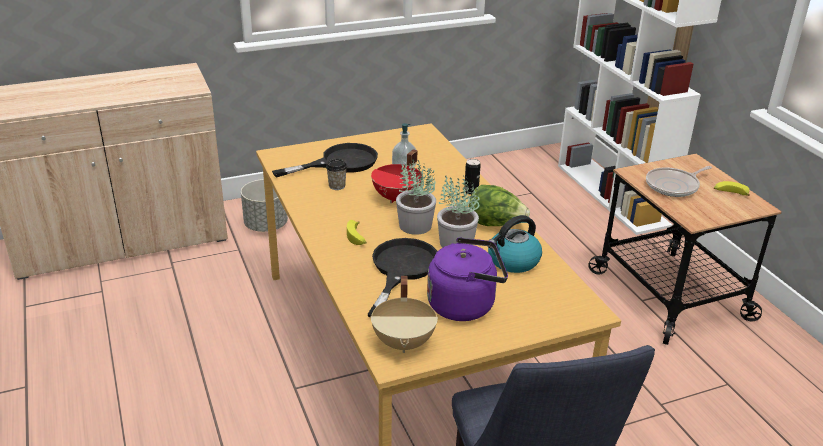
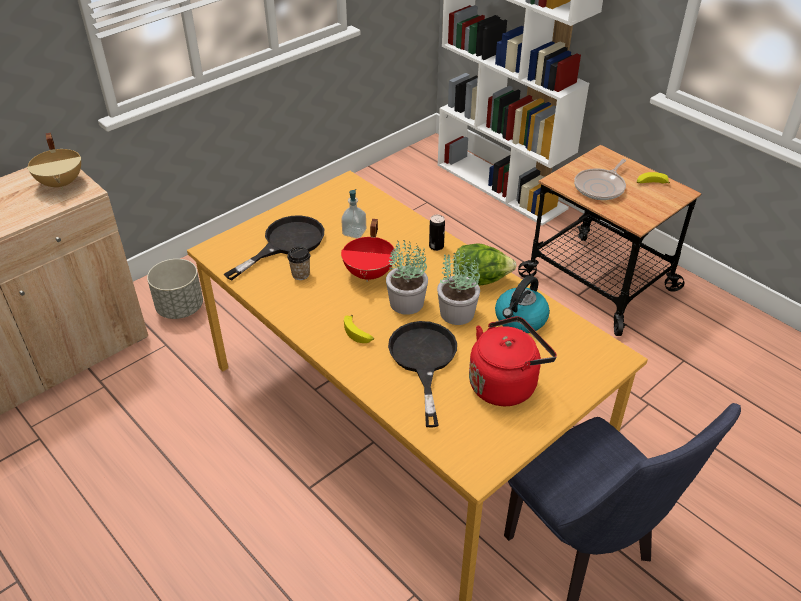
camera: 20 degrees left, 10 degrees up
beige cooking pot [371,276,438,353] -> beige cooking pot moved to [27,133,81,190]
purple kettle [427,237,508,321] -> red kettle [469,316,557,406]

